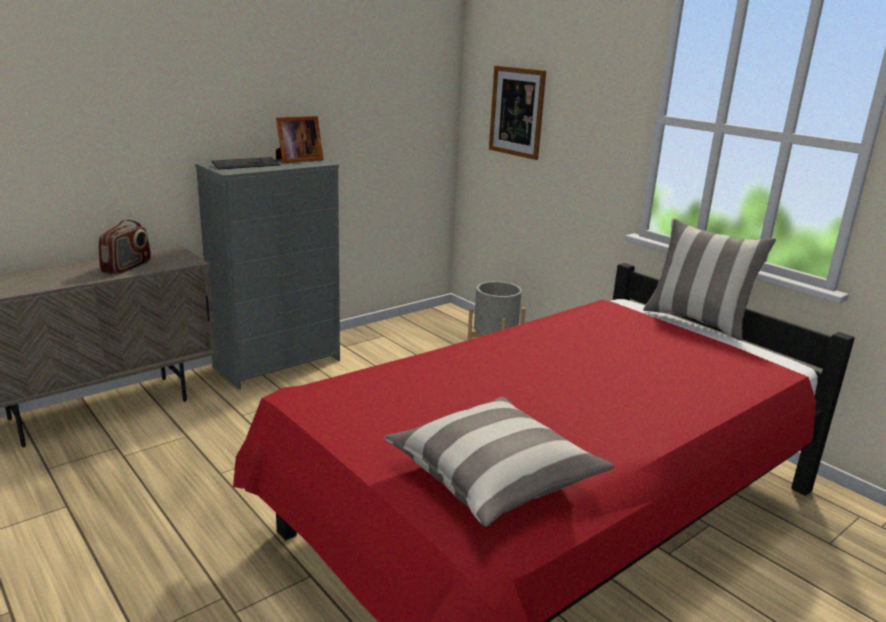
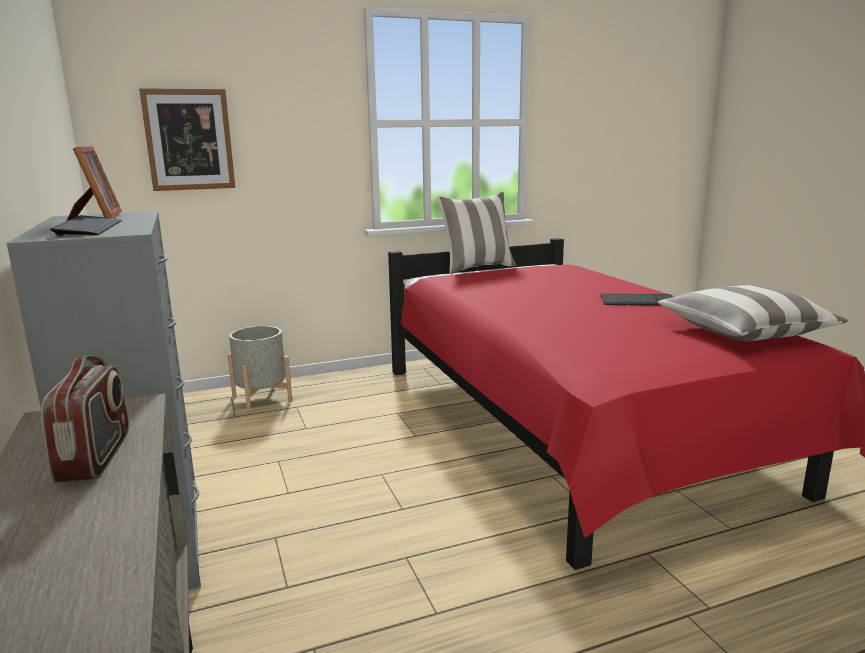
camera: 70 degrees left, 5 degrees down
radio [98,220,151,274] -> radio turned 45 degrees clockwise [41,355,129,482]
none -> keyboard [600,294,672,305]

